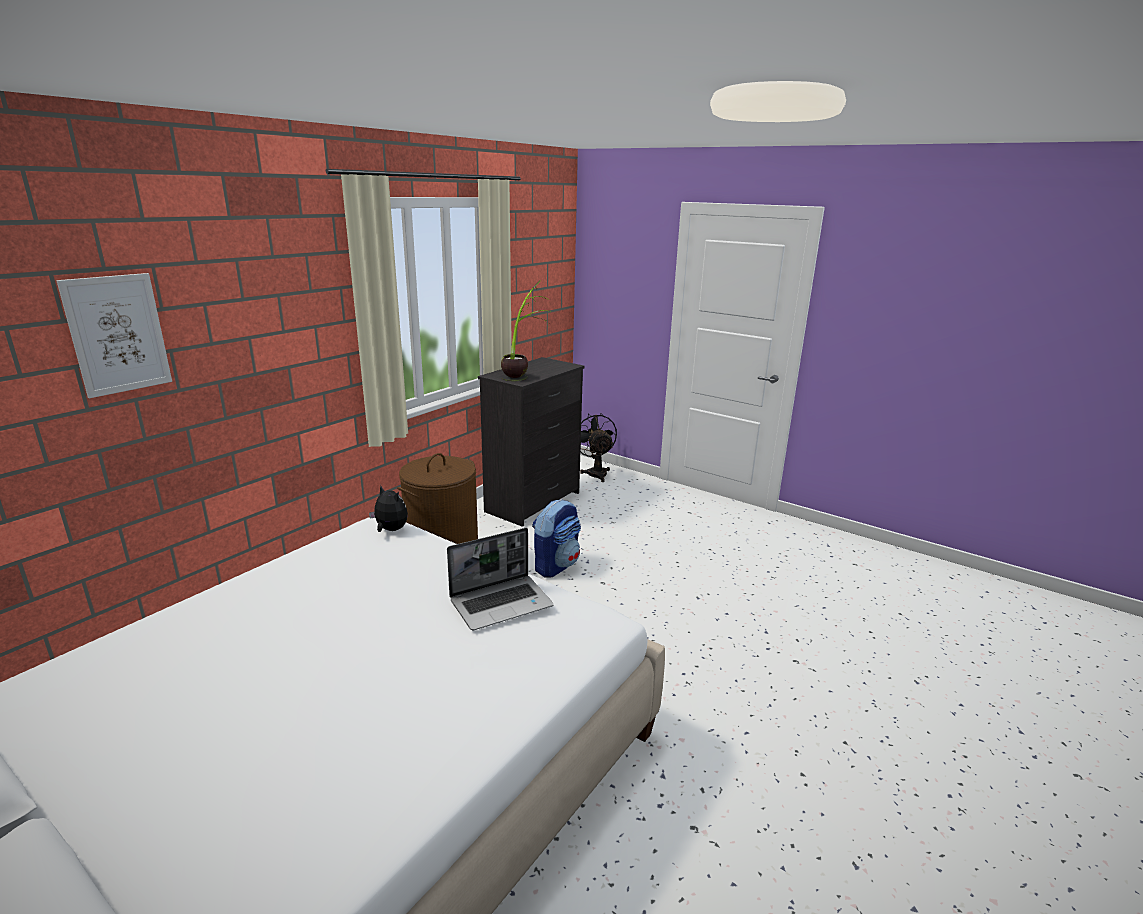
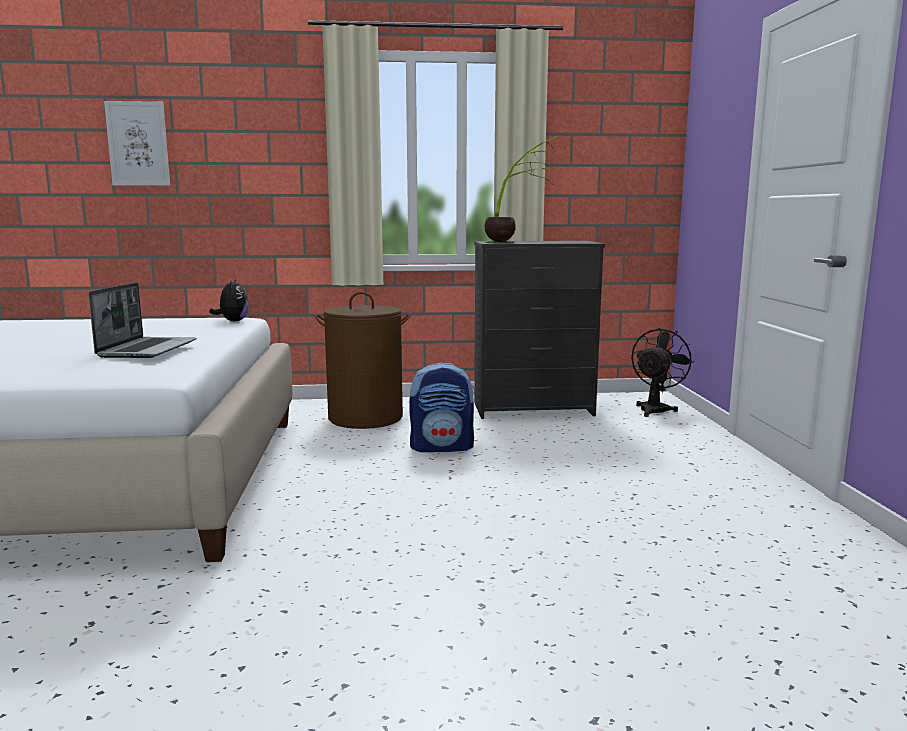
camera: 50 degrees right, 10 degrees down
laptop [447,528,554,630] -> laptop turned 105 degrees counterclockwise [88,283,197,358]

